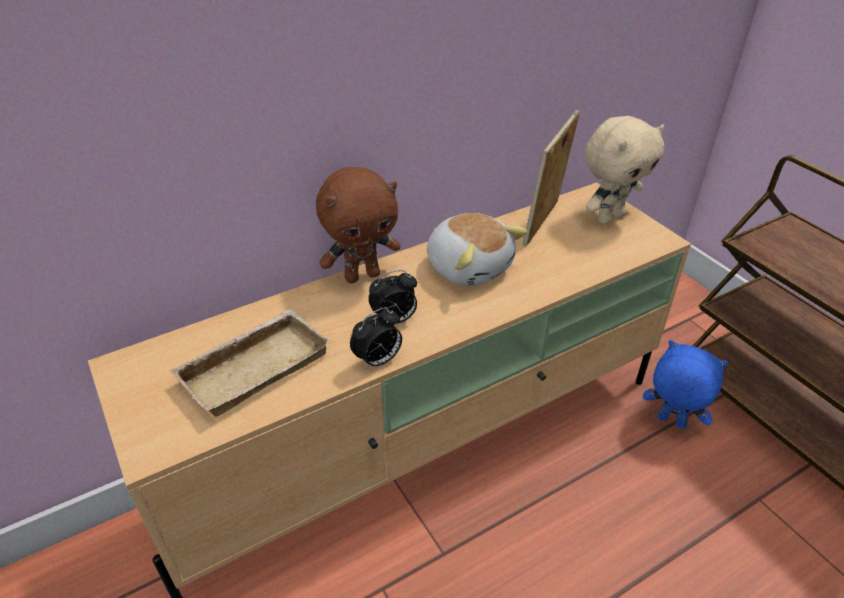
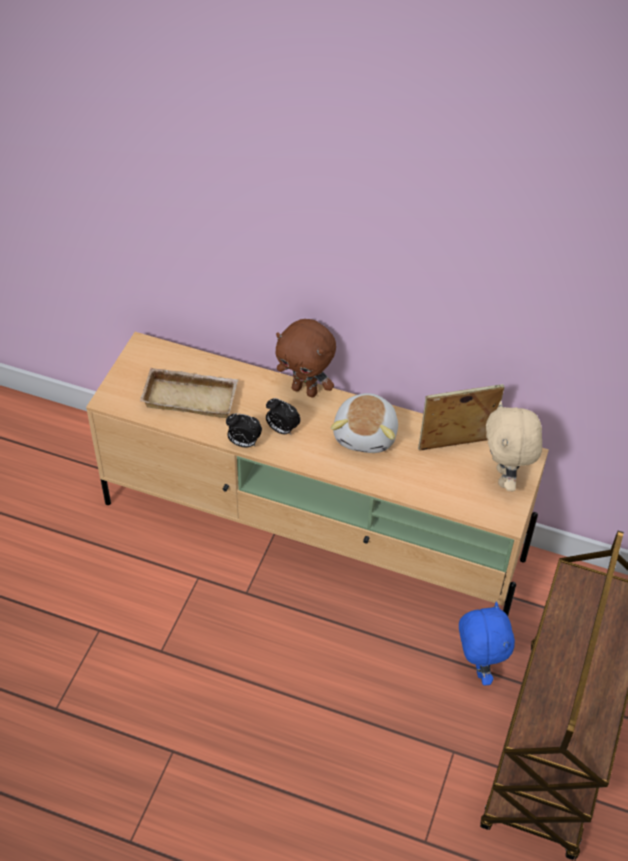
camera: 50 degrees right, 10 degrees up
beige plush toy [585,116,665,224] -> beige plush toy turned 75 degrees clockwise [486,401,542,491]

